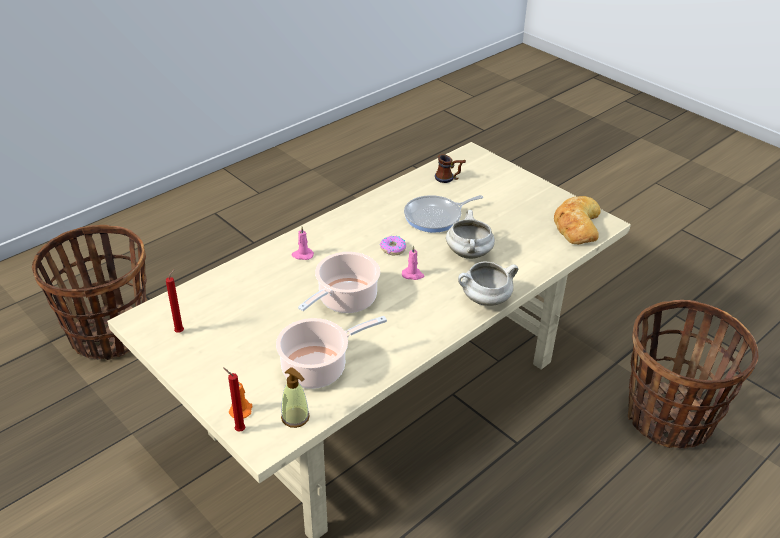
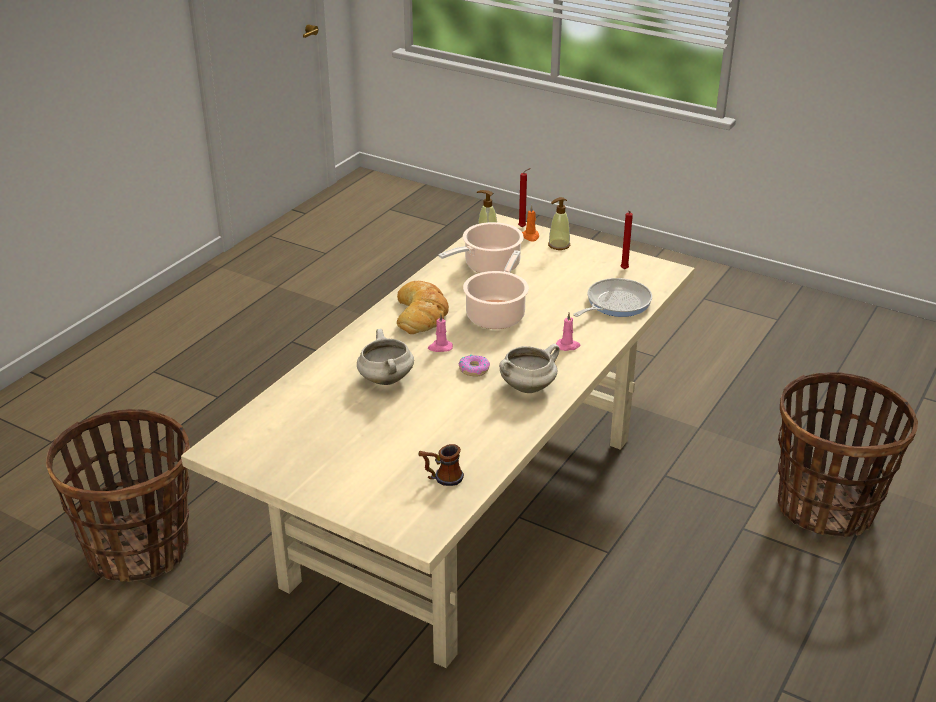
camera: 165 degrees right, 5 degrees down
frying pan [404,195,483,233] -> frying pan moved to [573,278,652,317]
white cooking pot [458,262,518,306] -> white cooking pot moved to [499,344,559,393]
bread [554,196,601,245] -> bread moved to [397,281,449,334]
none -> soap dispenser [548,197,570,250]

